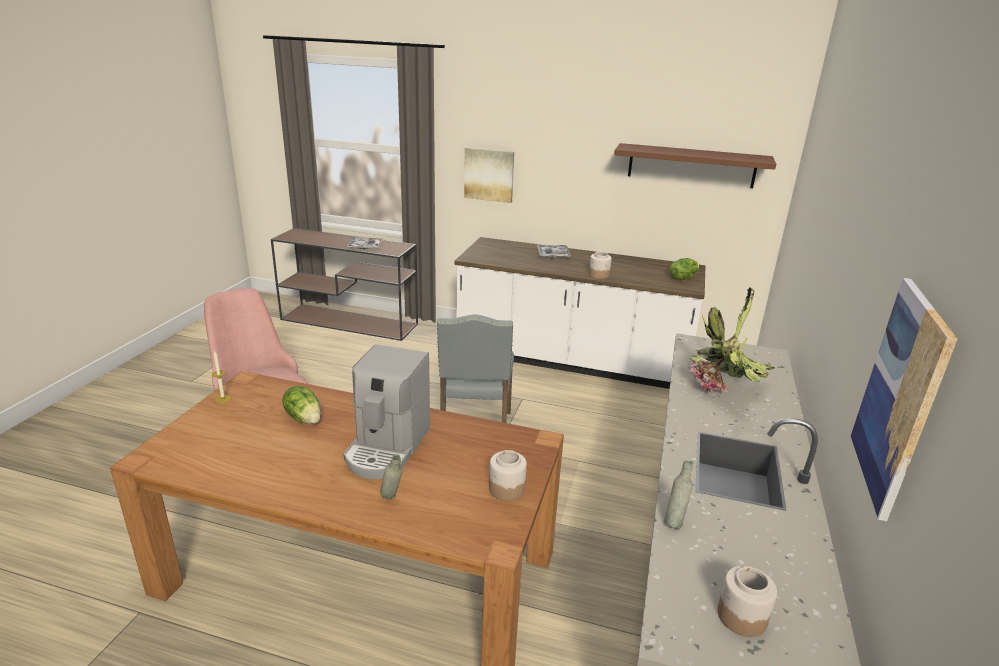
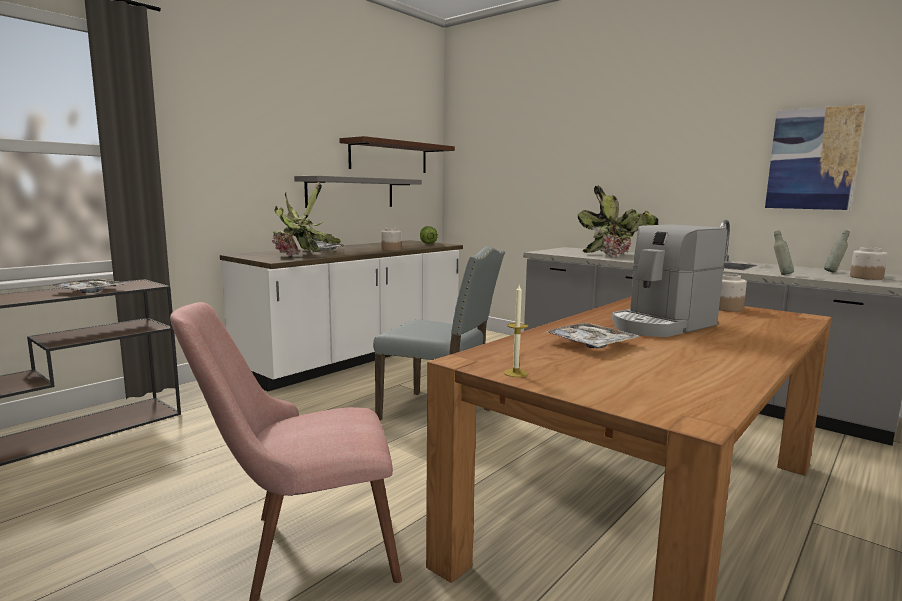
camera: 65 degrees left, 15 degrees down
lettuce [283,386,321,424] -> tray [544,322,640,348]
coffee machine [343,344,430,479] -> coffee machine turned 105 degrees clockwise [612,224,727,337]
grey bottle [380,454,402,499] -> grey bottle moved to [824,230,850,272]
picture [464,147,514,203] -> none
none -> potted plant [272,182,341,256]
none -> grey shelf [294,176,422,208]

